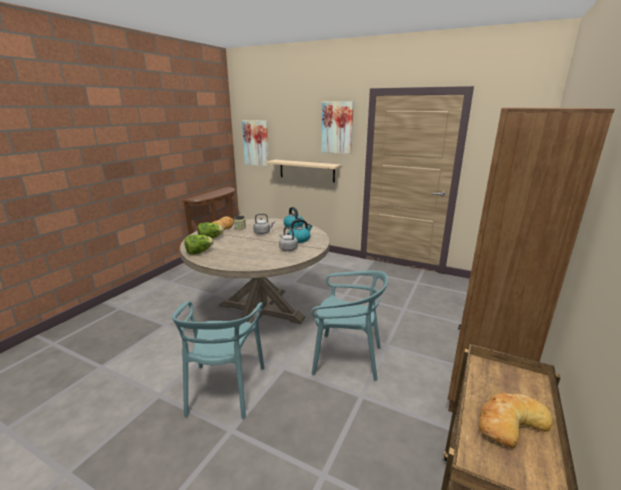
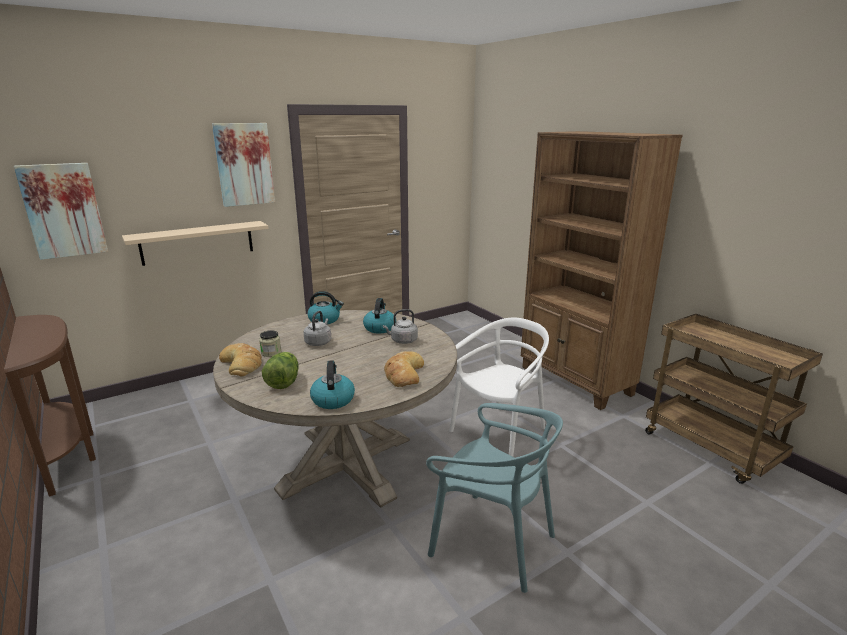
camera: 60 degrees left, 0 degrees up
lettuce [184,235,214,255] -> kettle [310,360,355,409]
turquoise chair [311,271,388,381] -> white chair [449,318,549,457]
bread [479,393,553,448] -> bread moved to [384,351,424,387]

